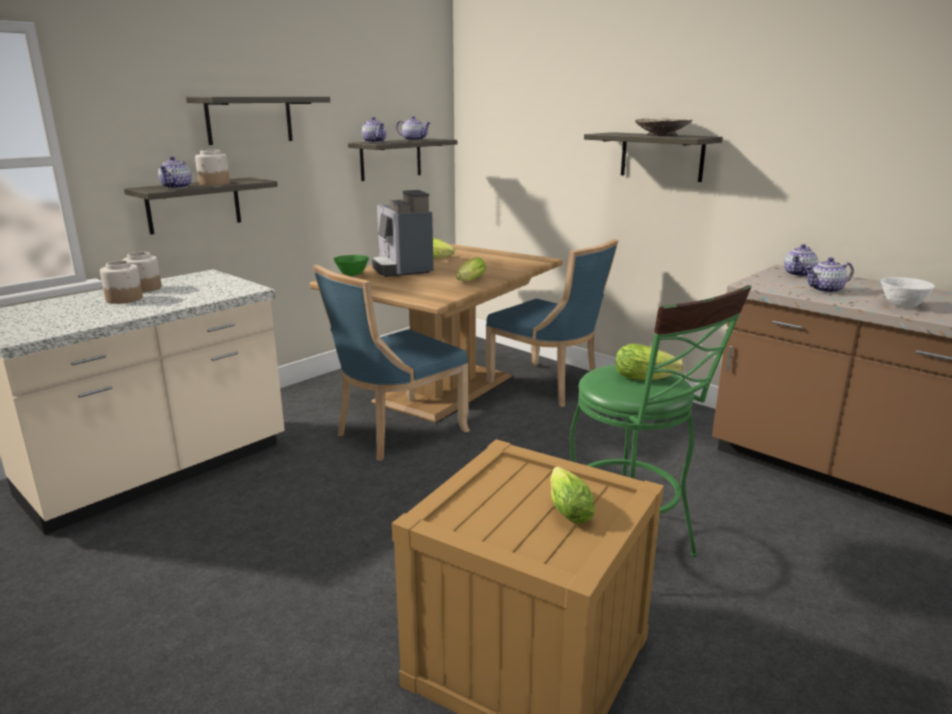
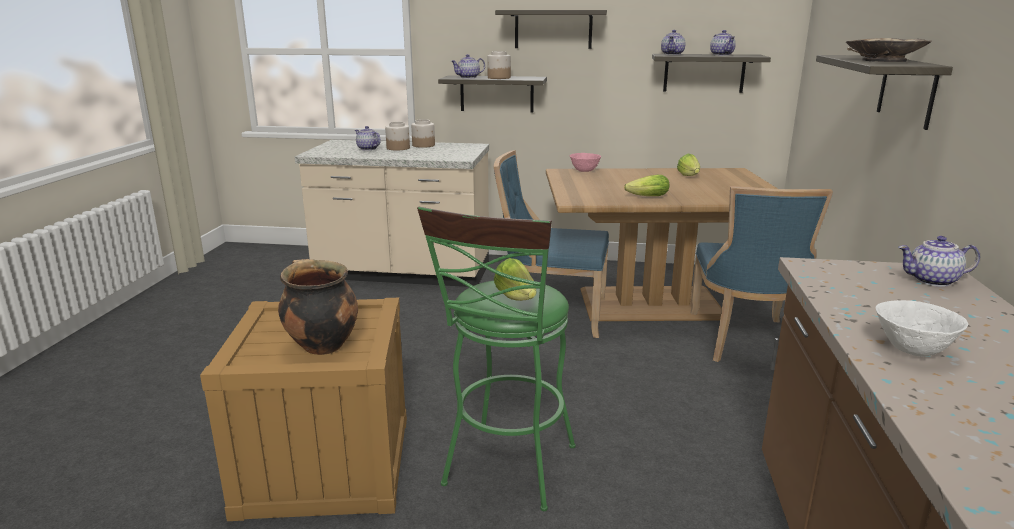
camera: 55 degrees right, 0 degrees up
green bowl [334,255,369,276] -> pink bowl [569,153,601,172]
coffee machine [372,190,434,277] -> none
lettuce [550,467,595,524] -> cooking pot [278,259,358,355]
teapot [805,257,854,293] -> teapot moved to [355,126,381,151]

